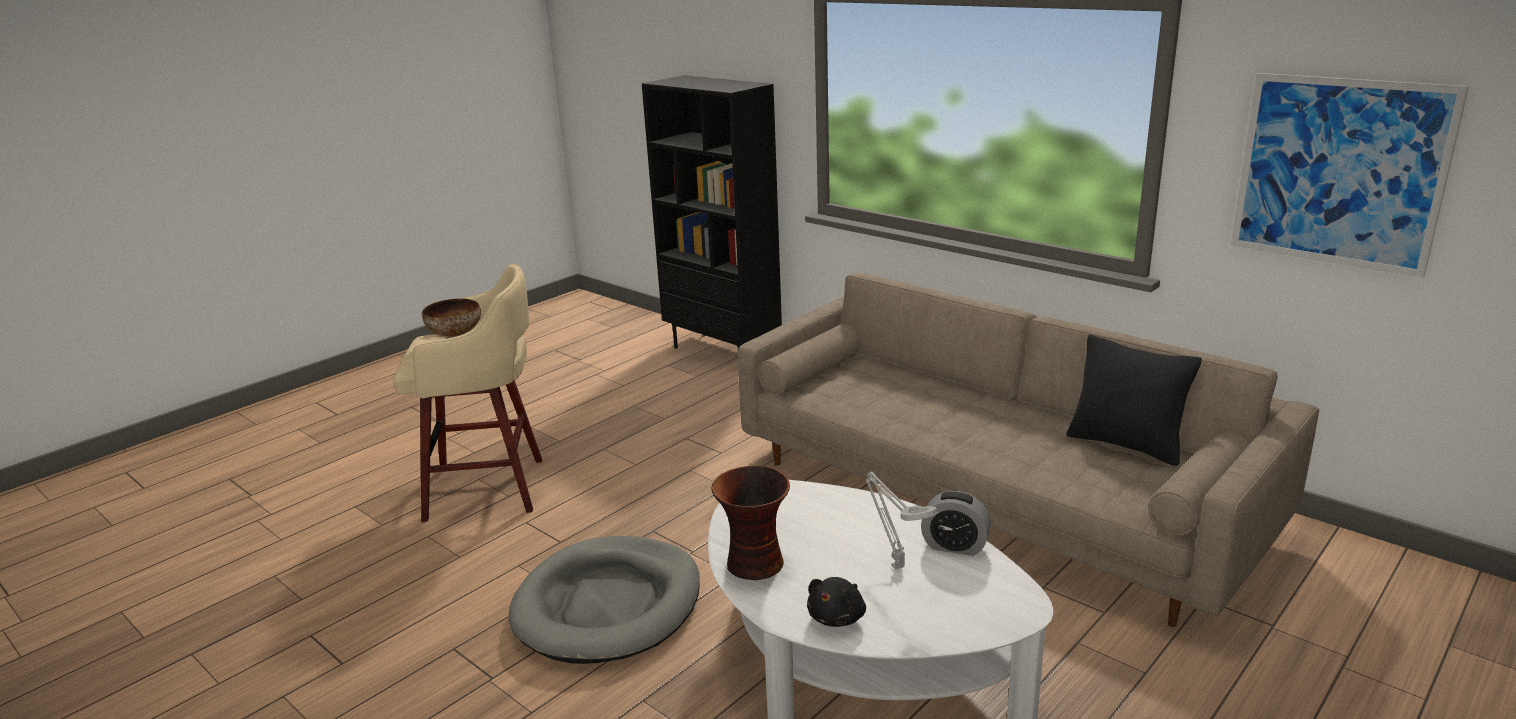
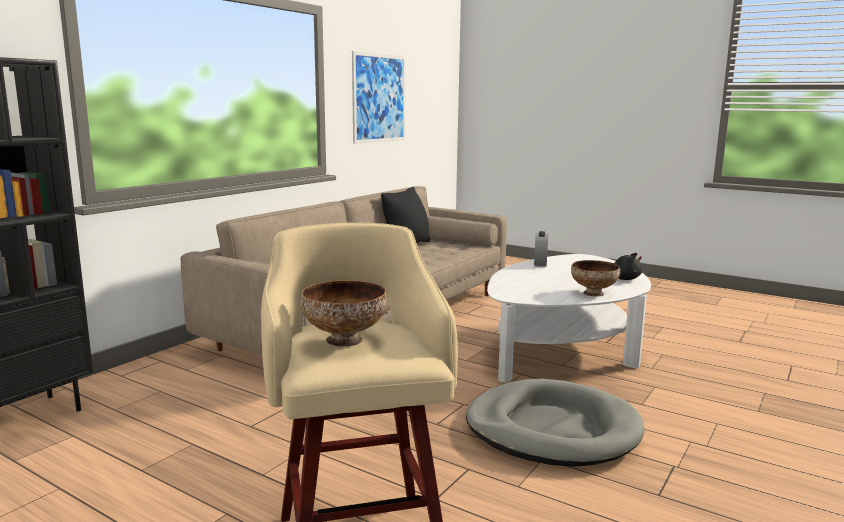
camera: 100 degrees left, 10 degrees down
vase [712,466,790,580] -> bowl [571,260,620,296]
grey table lamp [866,472,938,570] -> none

